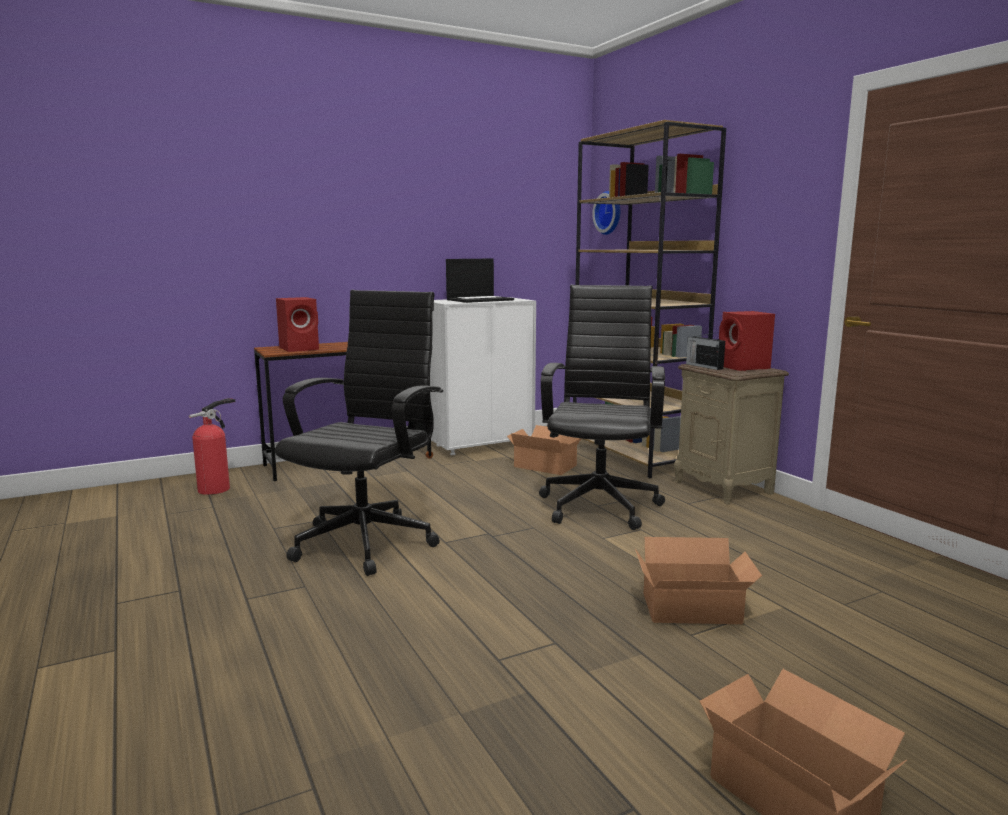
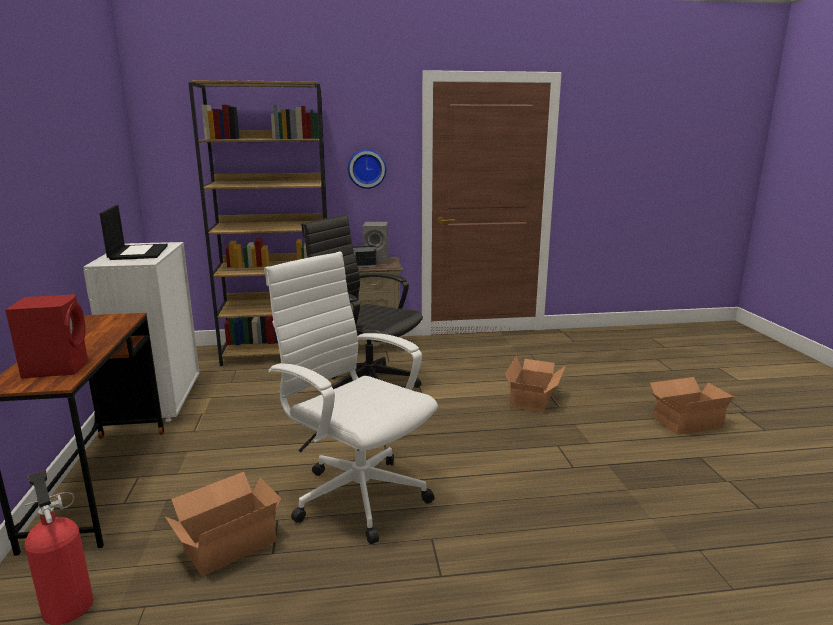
camera: 70 degrees left, 5 degrees up
black office chair [275,290,443,576] -> white office chair [264,252,438,544]
cardboard box [507,425,581,475] -> cardboard box moved to [165,472,281,576]
wall clock [592,191,620,235] -> wall clock moved to [348,149,386,189]
red speaker [719,311,775,371] -> grey speaker [363,222,388,264]

